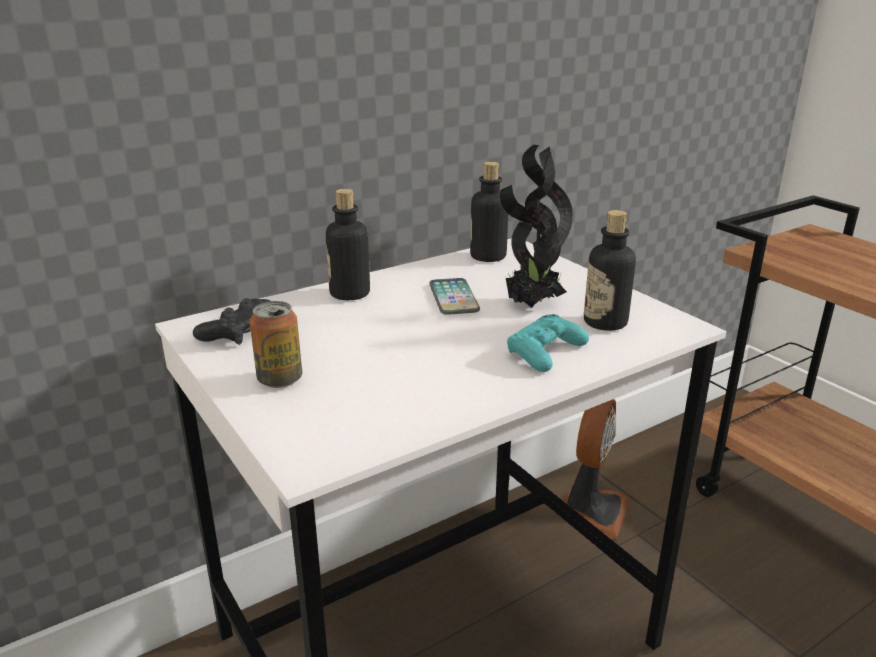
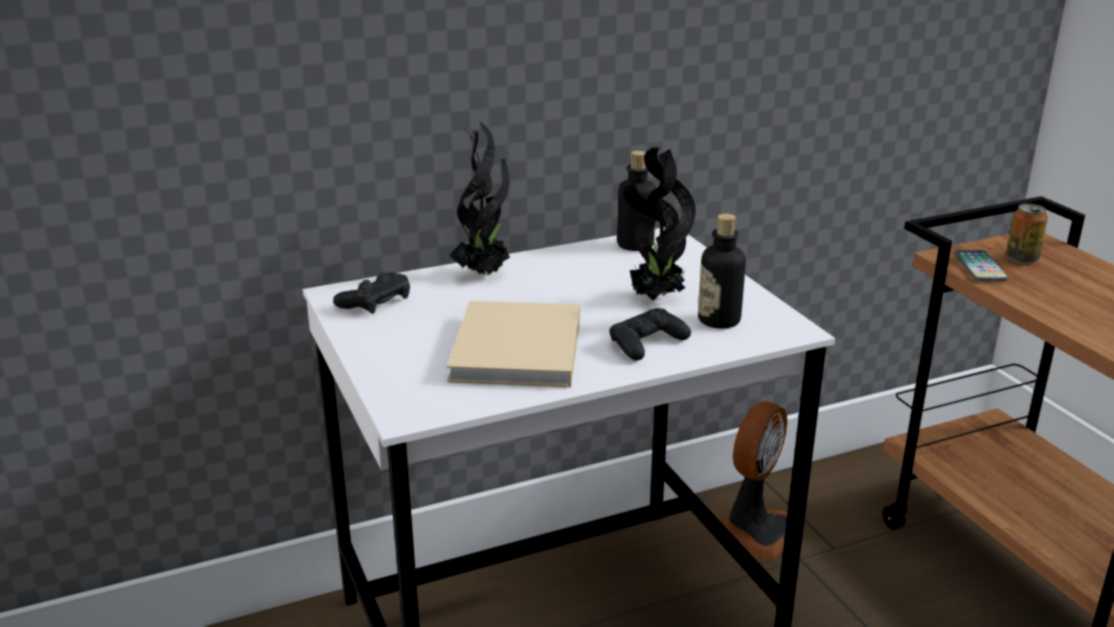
camera: 10 degrees right, 0 degrees up
can [250,301,302,388] -> can moved to [1007,204,1048,264]
bottle [326,189,370,300] -> potted plant [450,121,513,275]
phone [429,278,480,315] -> phone moved to [954,250,1008,281]
turquoise game controller [507,314,589,372] -> black game controller [609,308,691,361]
none -> beige book [447,301,580,387]

